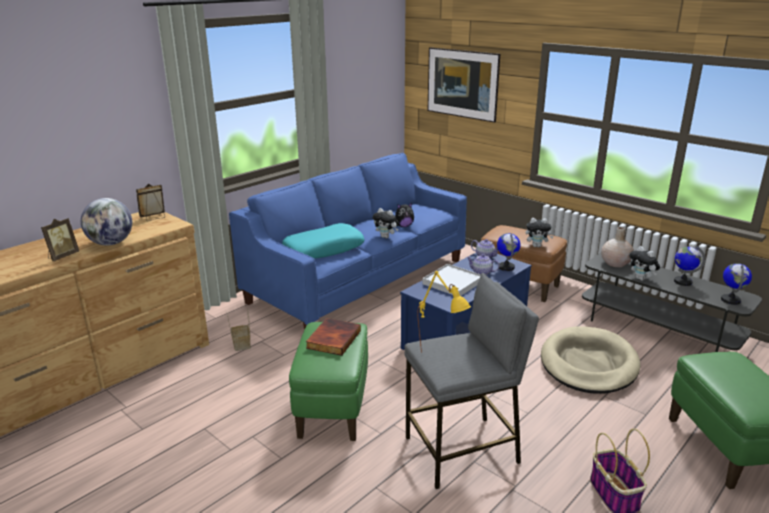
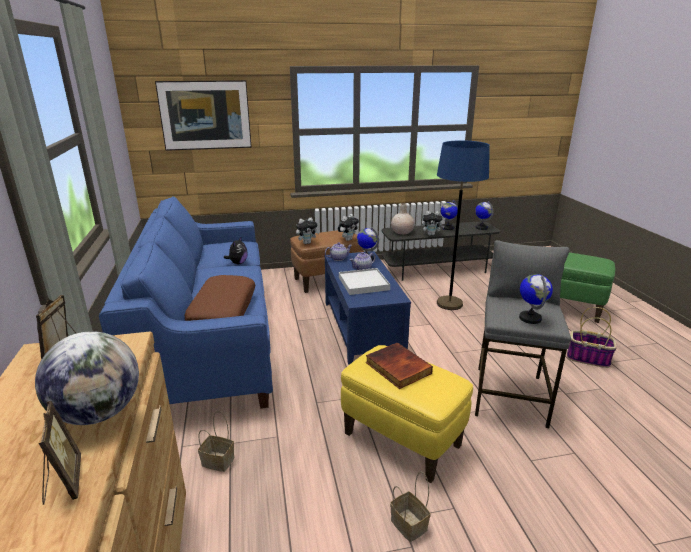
camera: 55 degrees left, 0 degrees up
turquoise pillow [282,223,364,259] -> brown pillow [185,275,255,321]
green ottoman [289,322,368,441] -> yellow ottoman [341,345,473,483]
plush toy [372,208,399,238] -> plush toy moved to [296,218,319,244]
yellow table lamp [417,271,471,353] -> globe [519,274,553,324]
beige dog bed [541,326,640,394] -> blue floor lamp [437,140,490,310]
none -> basket [390,472,430,542]

